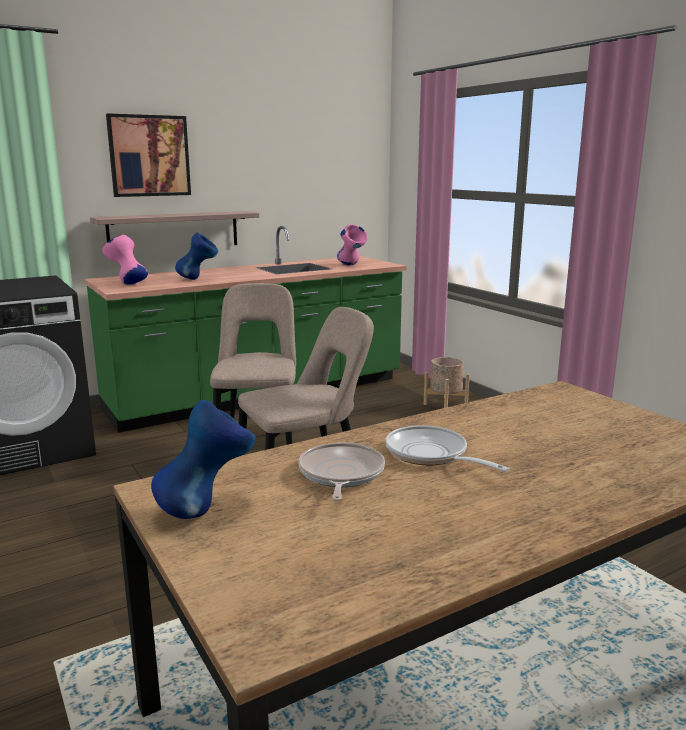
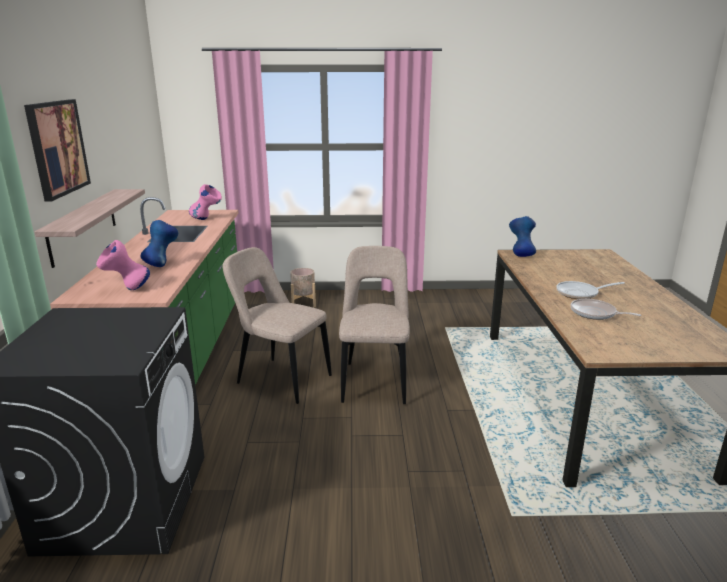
camera: 60 degrees left, 5 degrees up
blue vase [151,400,256,519] -> blue vase moved to [509,216,536,257]

